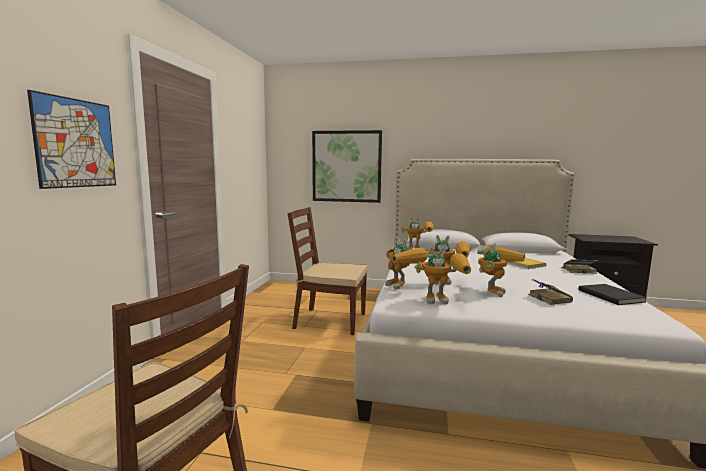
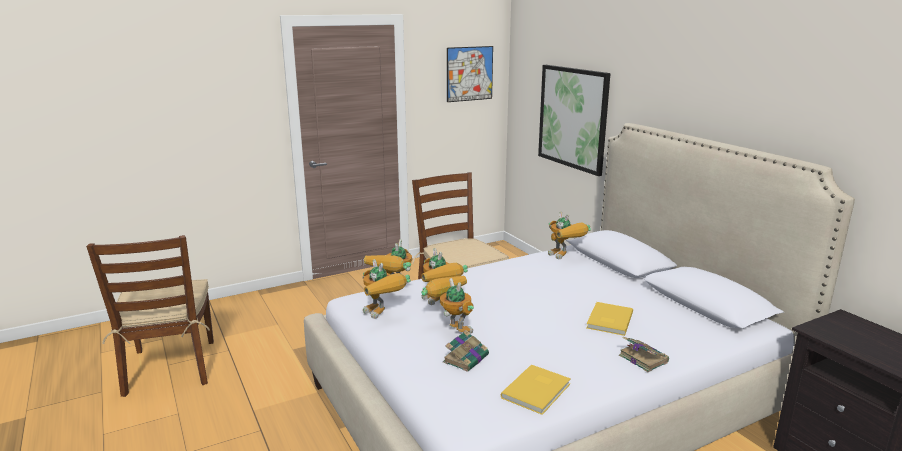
camera: 50 degrees right, 10 degrees up
picture [27,90,116,189] -> picture moved to [447,46,493,102]
toy robot [477,243,525,297] -> toy robot turned 120 degrees counterclockwise [421,276,474,333]
black book [578,284,647,305] -> yellow book [501,364,571,415]

